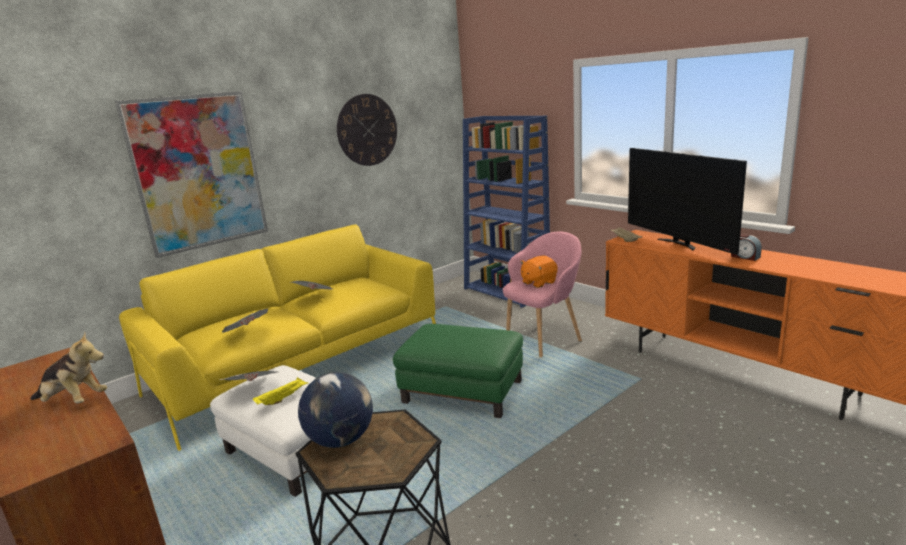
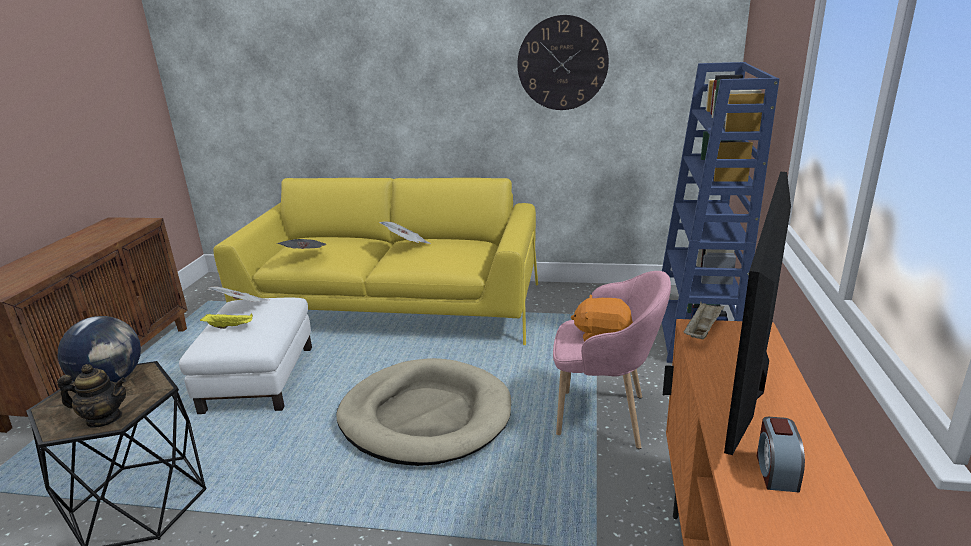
camera: 50 degrees right, 5 degrees up
plush toy [31,331,107,404] -> none
picture [115,91,268,258] -> none
green ottoman [393,324,523,418] -> beige dog bed [336,358,511,466]
none -> teapot [57,364,127,428]

